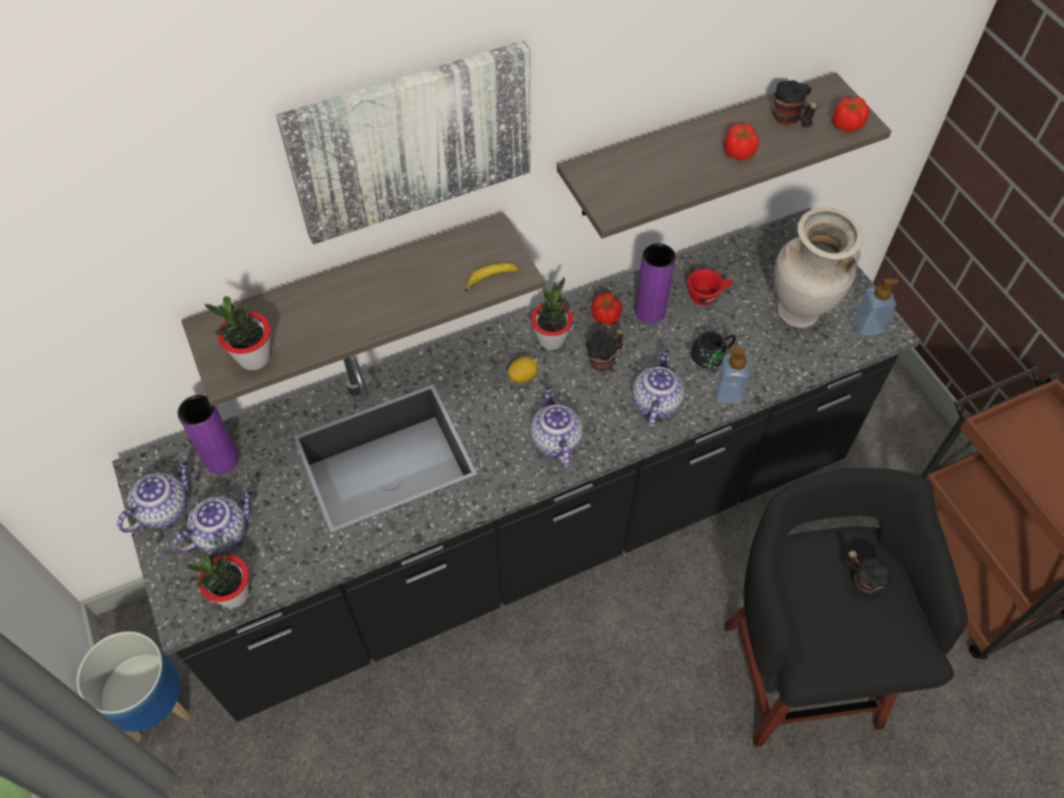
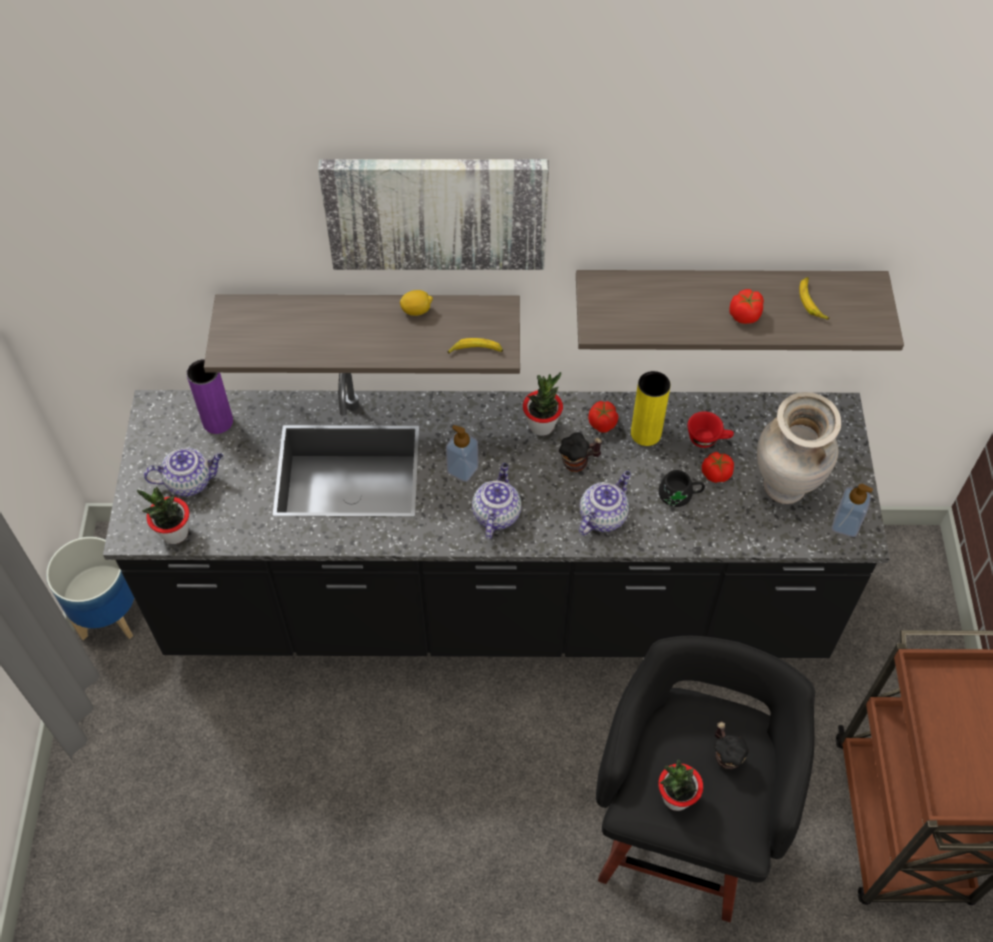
camera: 25 degrees right, 0 degrees up
teapot [117,460,189,533] -> none
potted plant [204,296,271,370] -> potted plant moved to [658,760,703,811]
lemon [508,356,537,383] -> lemon moved to [400,290,433,316]
purple vase [635,243,676,323] -> yellow vase [631,371,671,446]
soap dispenser [715,348,750,404] -> soap dispenser moved to [446,425,478,482]
mug [773,80,818,127] -> banana [799,277,830,320]
tomato [832,97,870,132] -> tomato moved to [702,452,734,483]

